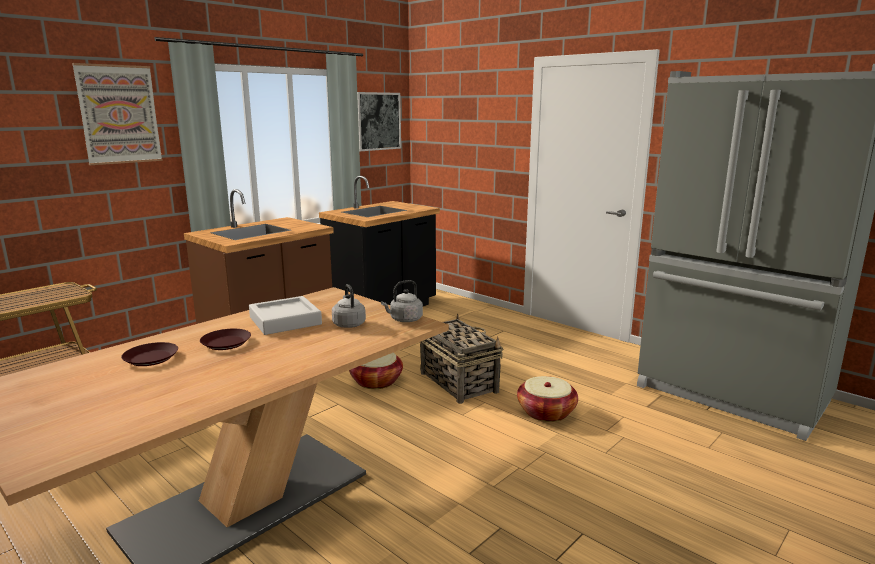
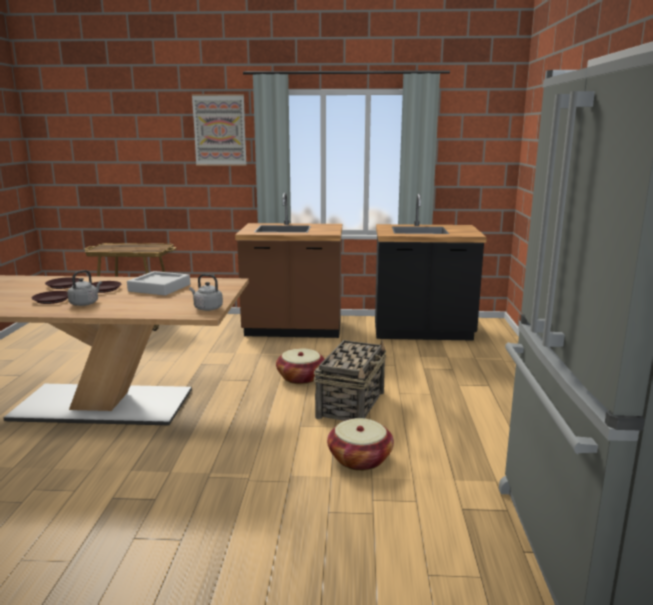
camera: 50 degrees right, 0 degrees up
grey kettle [332,284,366,328] -> grey kettle moved to [67,270,102,306]
picture [357,92,401,151] -> none
none -> brown plate [32,291,68,304]

